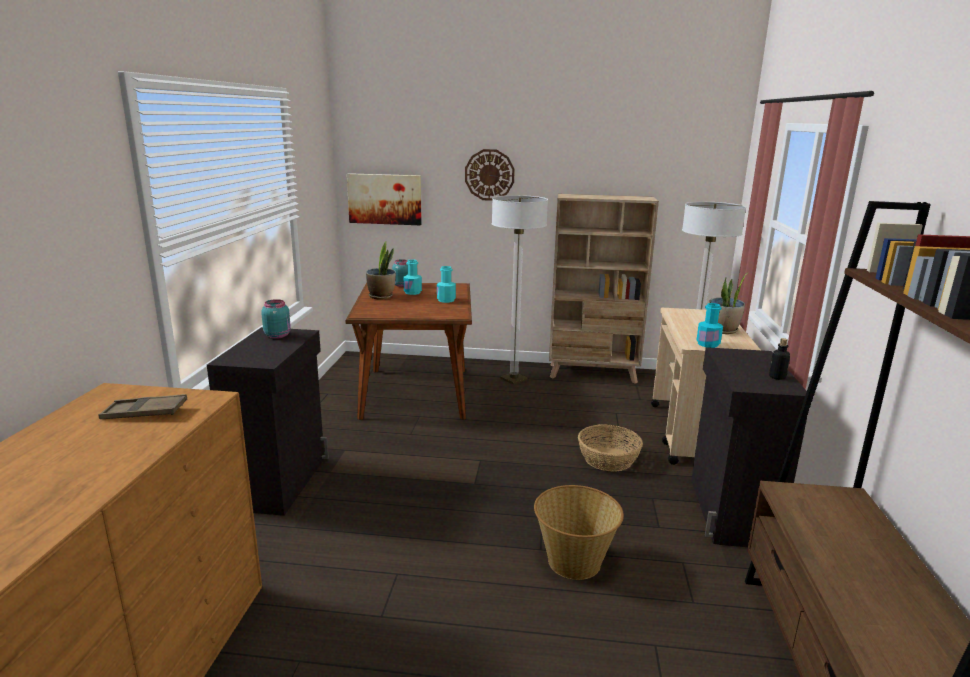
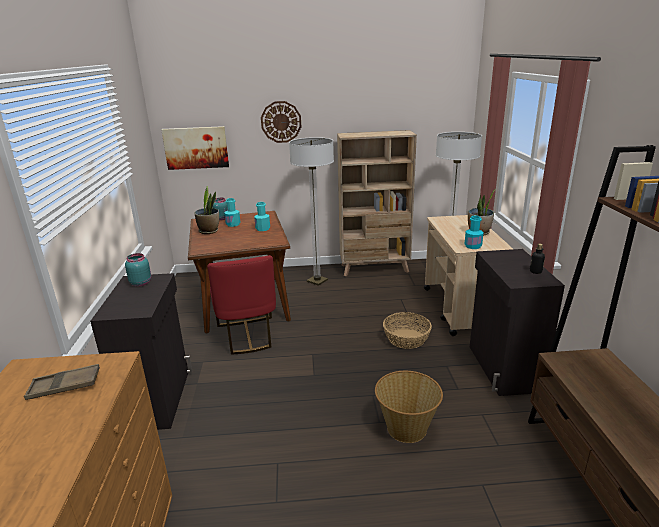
camera: 10 degrees left, 5 degrees up
none -> red chair [207,255,276,355]

